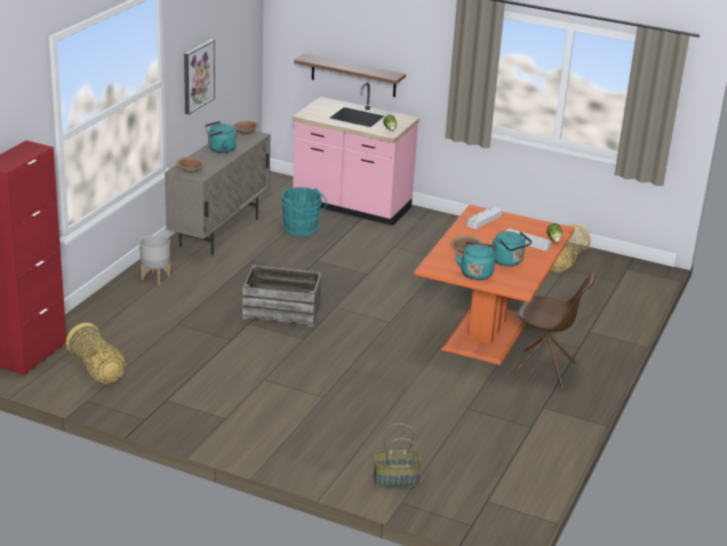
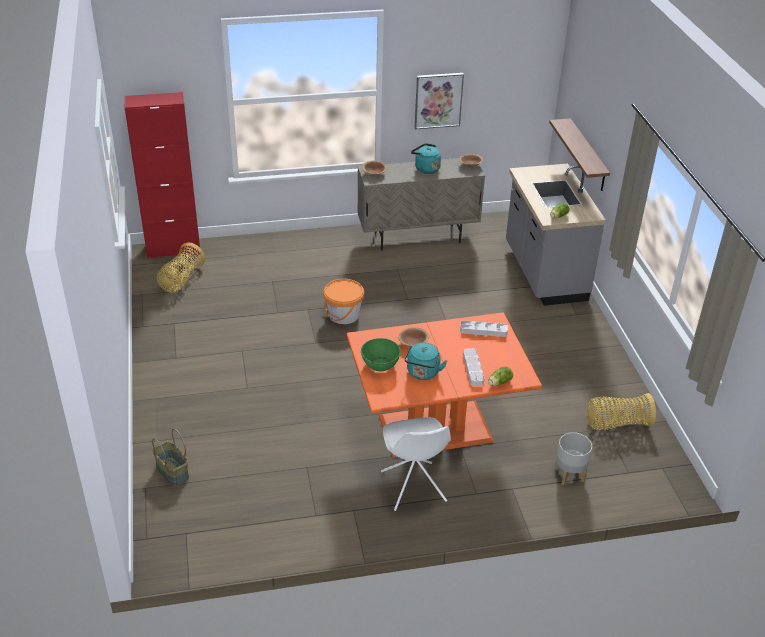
camera: 55 degrees right, 10 degrees up
grey planter [140,235,171,285] -> grey planter moved to [555,432,592,485]
crate [242,265,322,327] -> orange bucket [324,279,364,324]
turquoise bucket [281,187,327,236] -> none
pink counter [292,82,419,226] -> grey counter [506,164,606,306]
turquoise kettle [455,242,497,280] -> green bowl [361,338,401,371]
brown chair [510,273,596,389] -> white chair [381,417,451,511]

